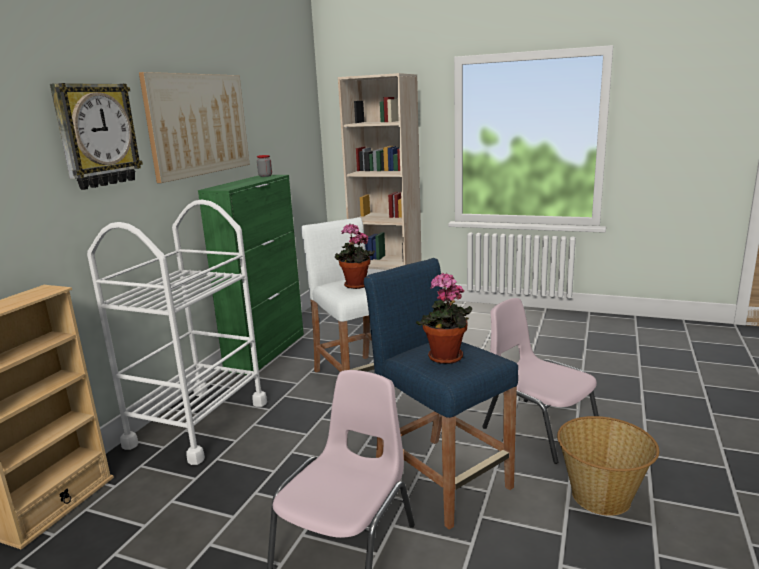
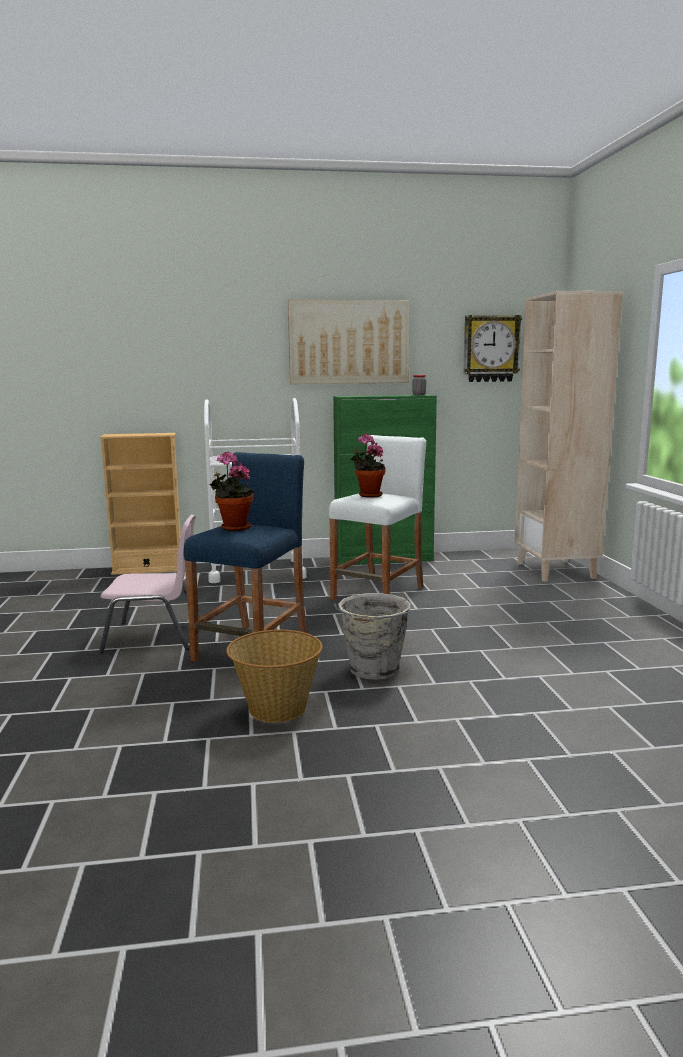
camera: 60 degrees right, 5 degrees down
wall clock [50,83,143,190] -> wall clock moved to [463,315,522,382]
pink chair [482,298,599,464] -> grey bucket [334,593,410,680]

